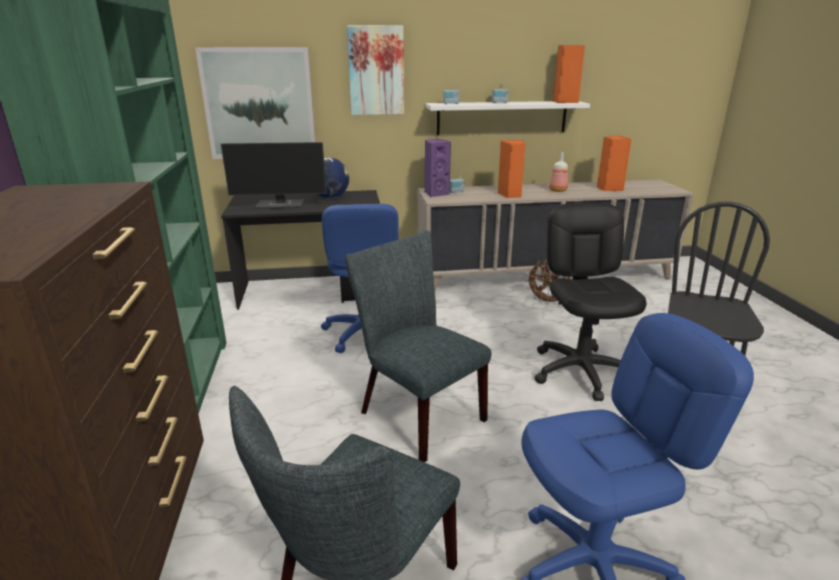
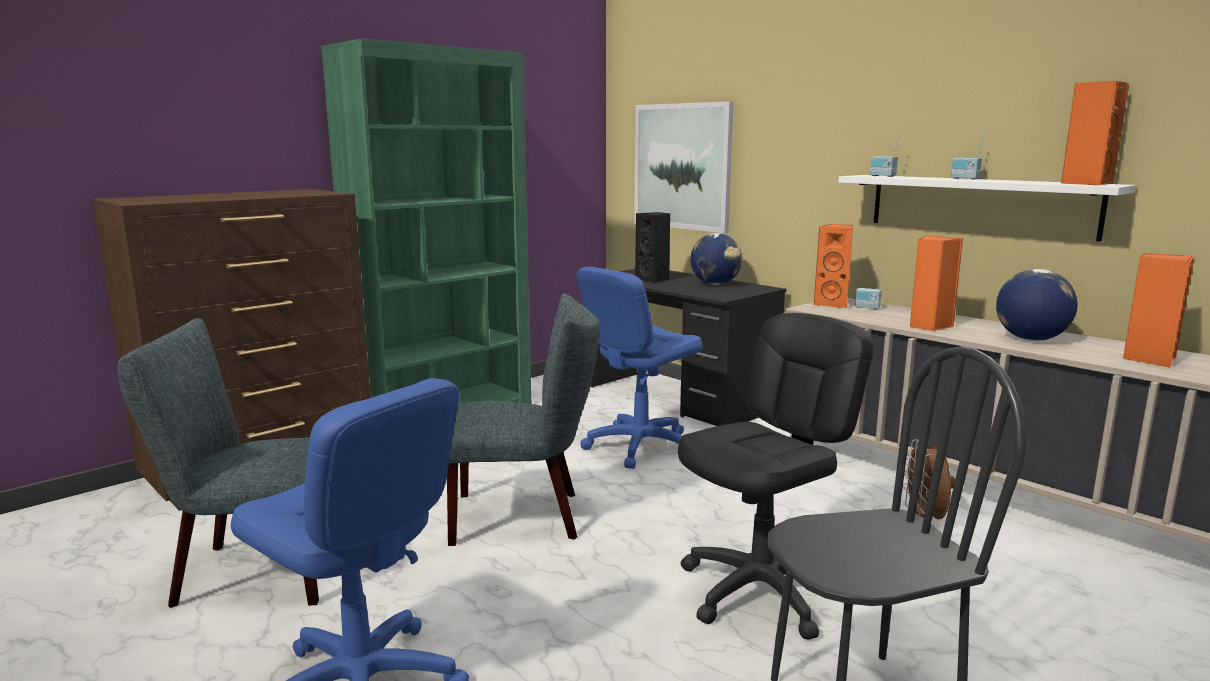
camera: 55 degrees right, 10 degrees down
monitor [221,142,326,209] -> black speaker [635,212,670,283]
grey chair [345,231,491,462] -> grey chair turned 75 degrees clockwise [447,293,600,546]
picture [347,25,404,115] -> none
purple speaker [425,139,451,197] -> orange speaker [814,224,853,308]
bottle [549,152,568,192] -> globe [996,269,1078,341]

